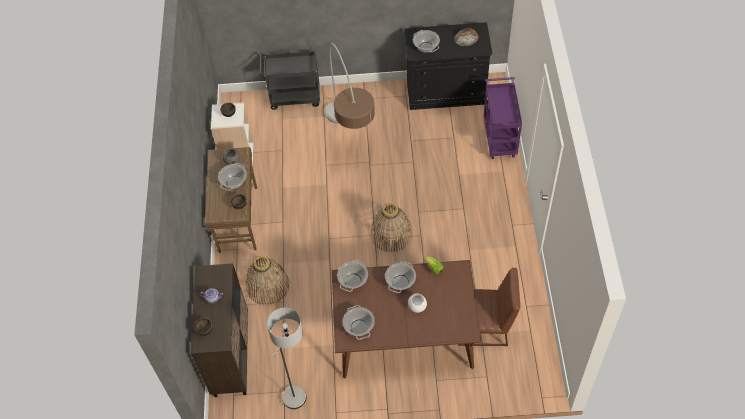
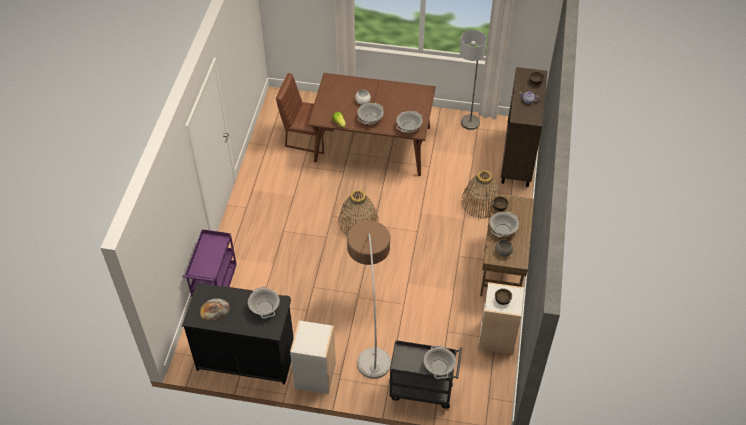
camera: 170 degrees left, 5 degrees down
cooking pot [343,305,375,340] -> cooking pot moved to [424,345,456,379]
none -> bookcase [290,320,336,394]

